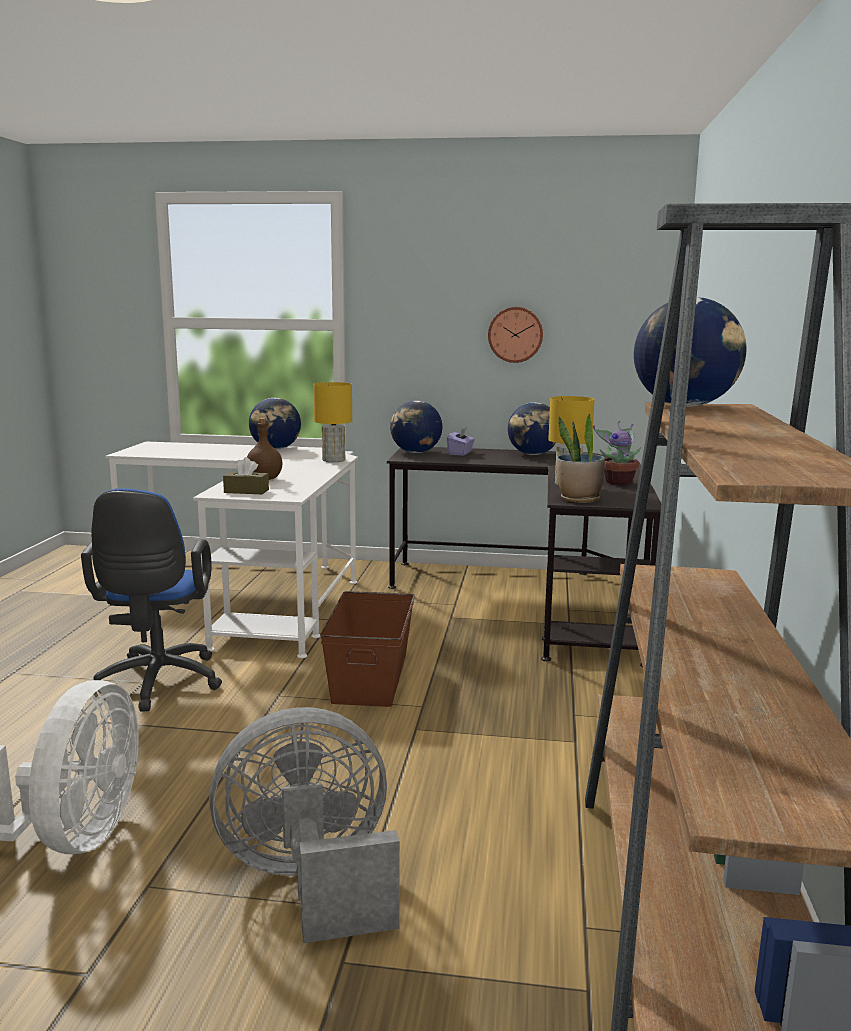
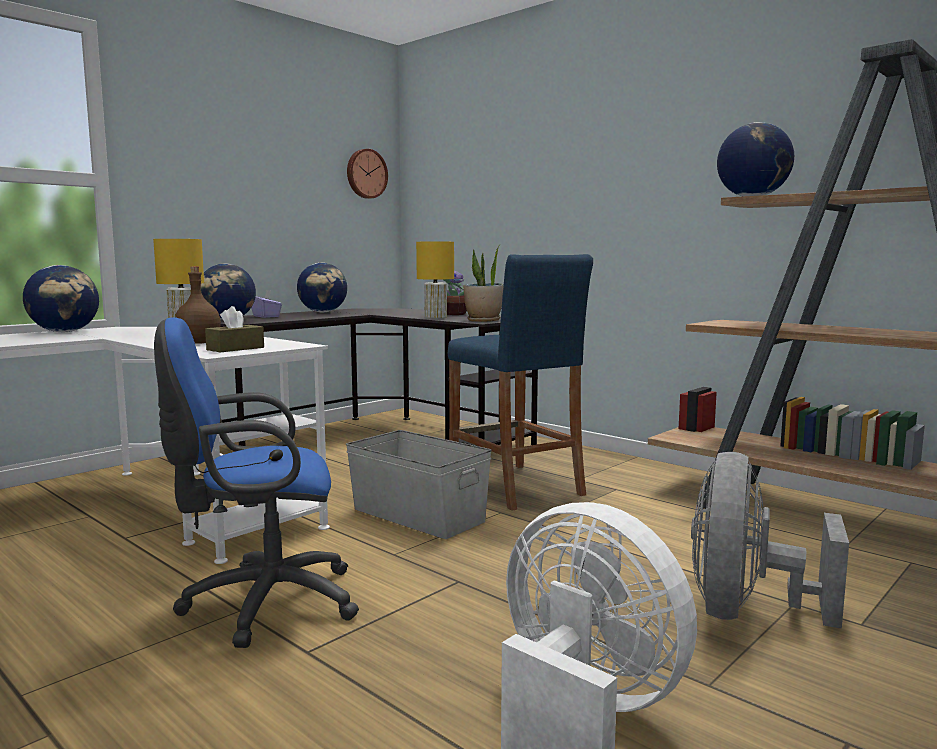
camera: 55 degrees left, 5 degrees down
blue office chair [81,488,222,711] -> blue office chair turned 135 degrees clockwise [154,317,359,648]
brown storage box [320,591,415,707] -> grey storage box [346,430,492,539]
wall clock [488,307,543,363] -> wall clock moved to [347,149,388,199]
none -> blue stool [448,254,593,511]

